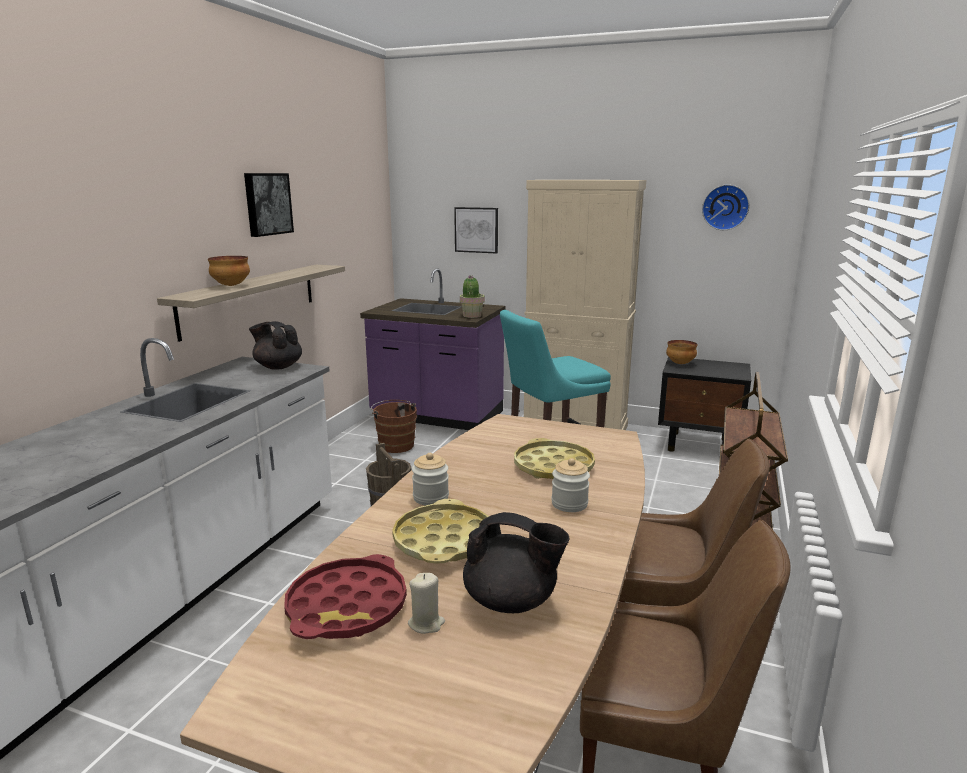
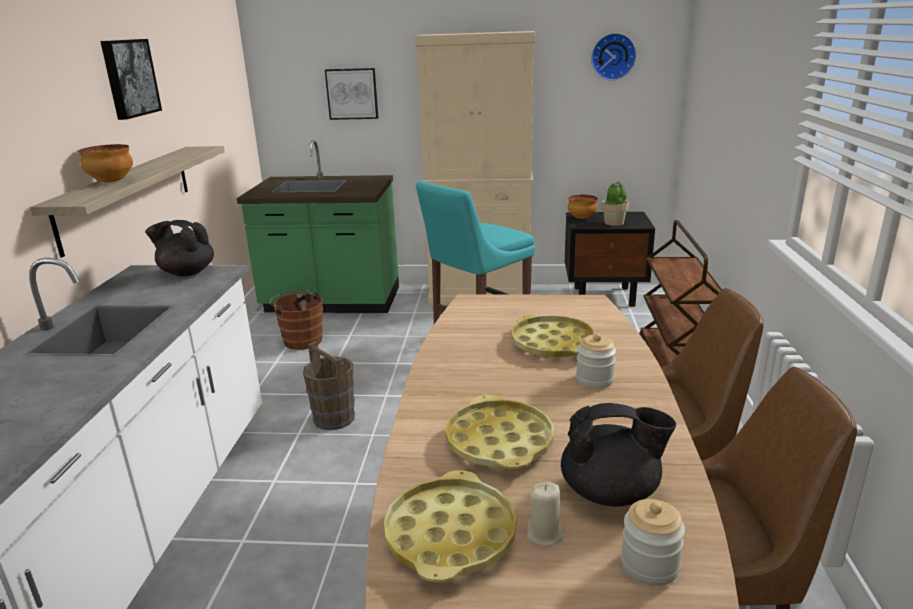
camera: 15 degrees left, 5 degrees up
red tray [284,554,407,639] -> yellow tray [384,470,516,582]
purple counter [360,268,506,430] -> green counter [237,140,399,313]
jar [412,453,449,505] -> jar moved to [621,499,685,586]
potted plant [460,275,485,318] -> potted plant moved to [602,181,629,226]

